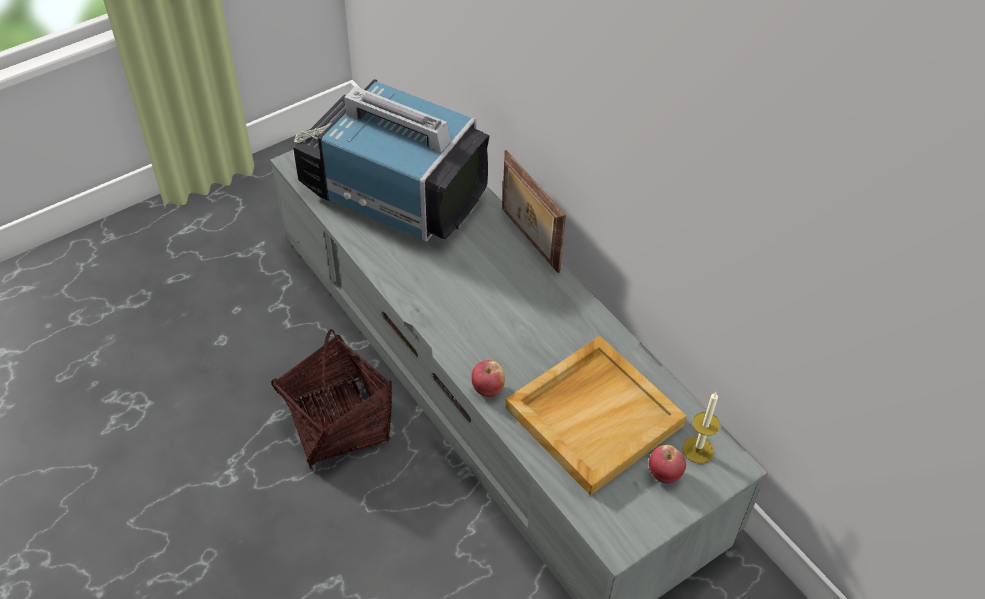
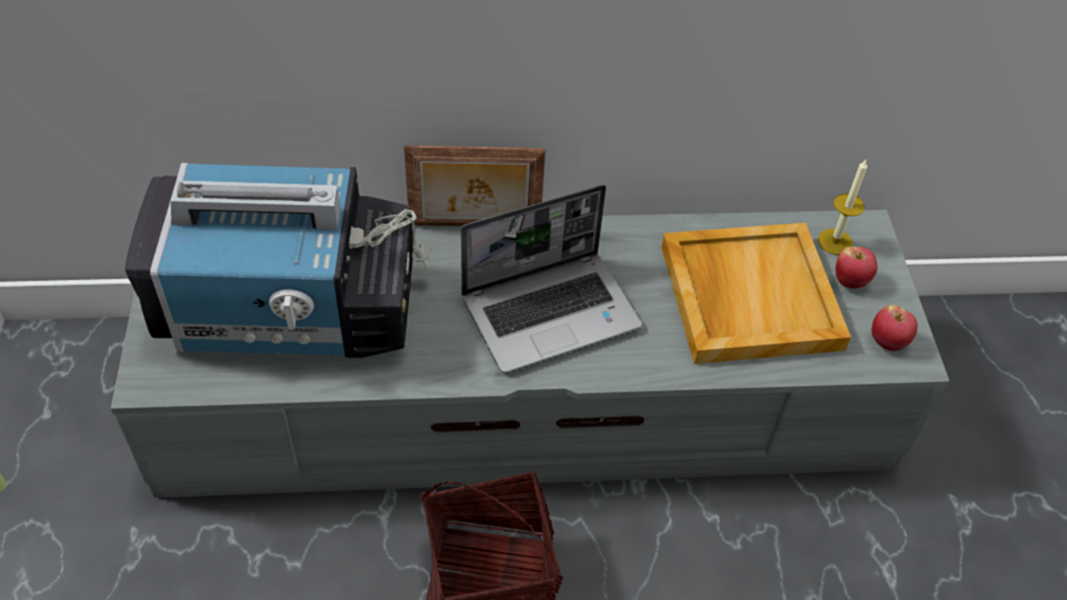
camera: 60 degrees left, 0 degrees up
television [293,79,489,242] -> television turned 150 degrees counterclockwise [125,163,432,358]
apple [471,360,505,397] -> apple moved to [872,305,918,351]
none -> laptop [461,185,642,373]

